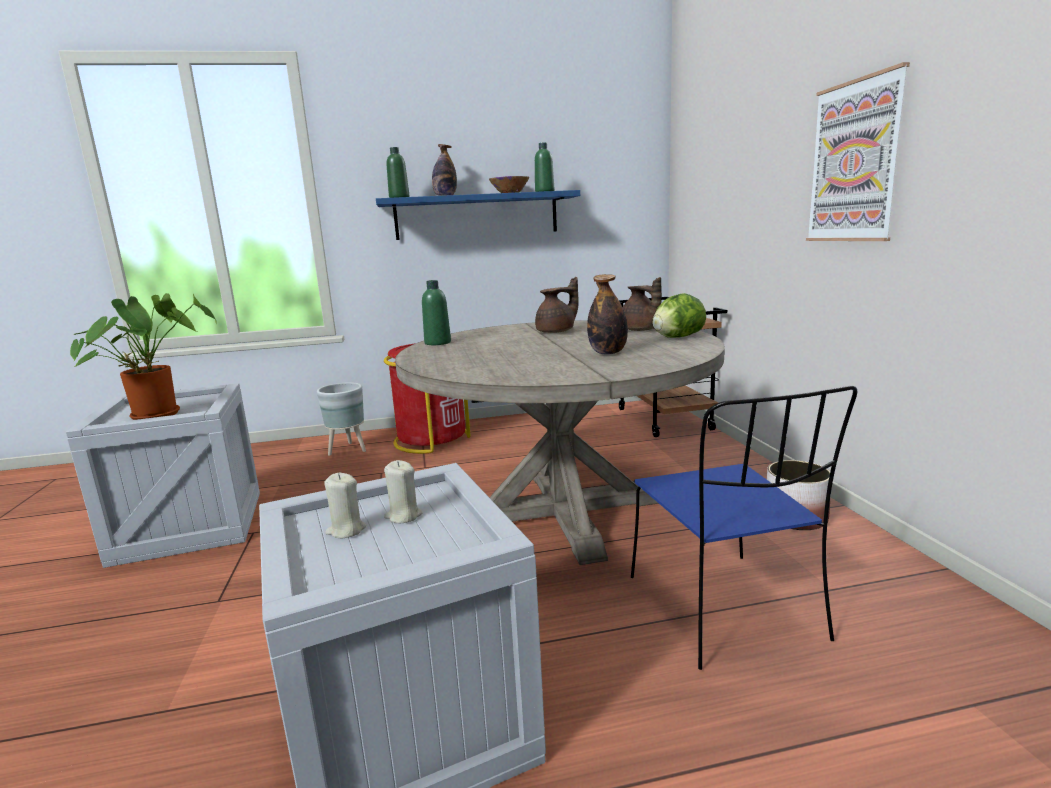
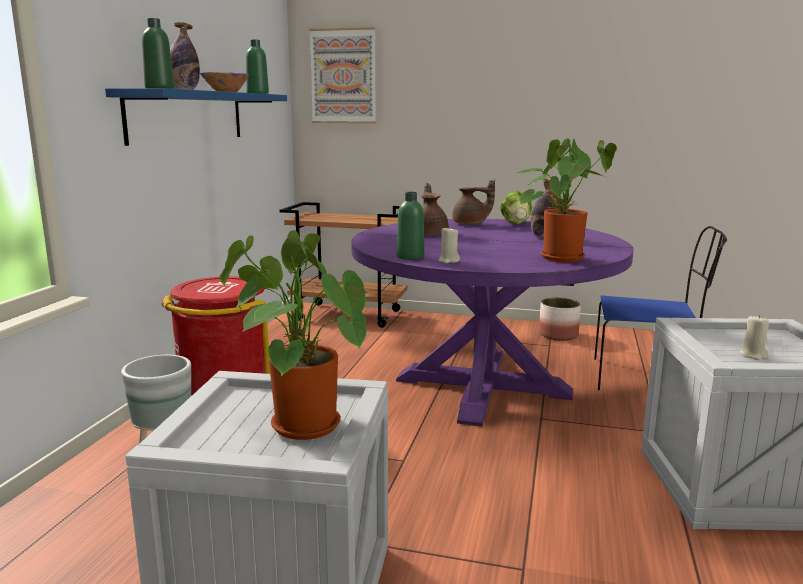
camera: 65 degrees left, 0 degrees up
beige candle [384,460,423,523] -> beige candle moved to [439,226,460,263]
beige dining table [395,320,725,565] -> purple dining table [351,219,634,426]
picture [806,62,910,241] -> picture moved to [309,27,376,124]
none -> potted plant [517,138,617,262]

